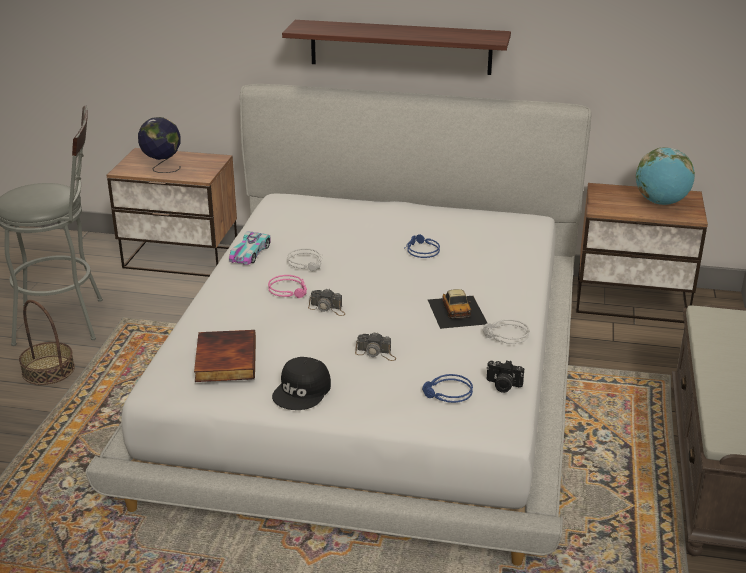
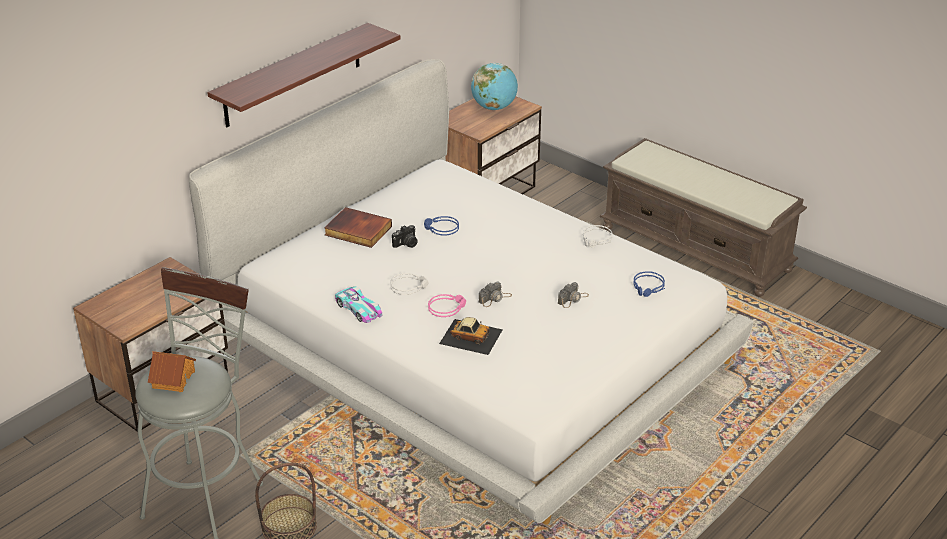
camera: 60 degrees left, 5 degrees up
globe [138,117,181,173] -> none
book [194,330,256,382] -> book moved to [324,207,392,248]
black cap [272,357,331,410] -> none
toy car [428,289,487,329] -> toy car moved to [439,317,503,355]
camera [486,360,524,393] -> camera moved to [392,225,418,248]
none -> toy house [148,351,196,392]

